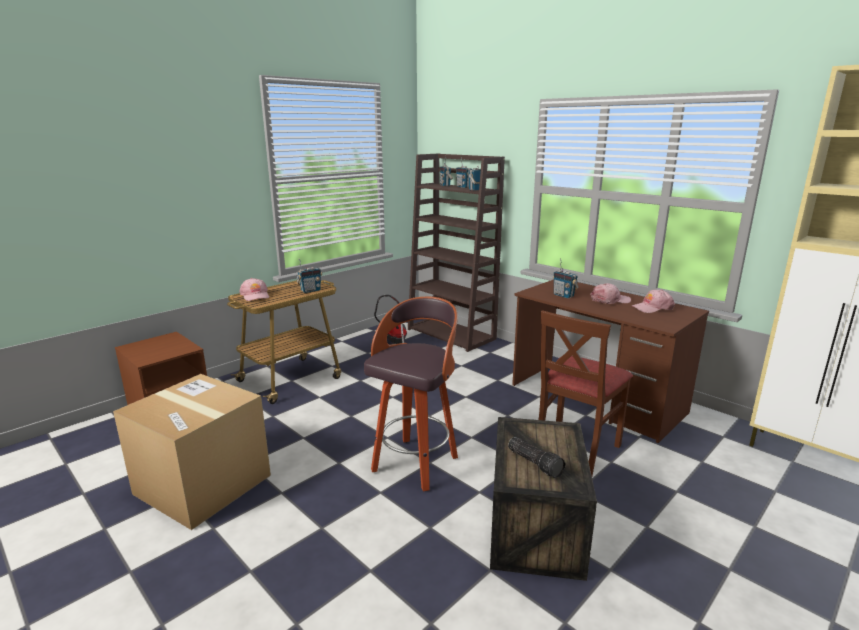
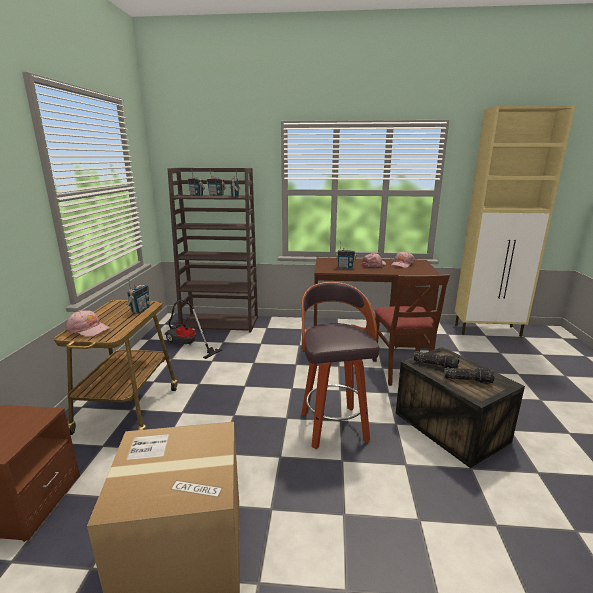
camera: 40 degrees left, 0 degrees up
none -> flashlight [414,351,459,368]

